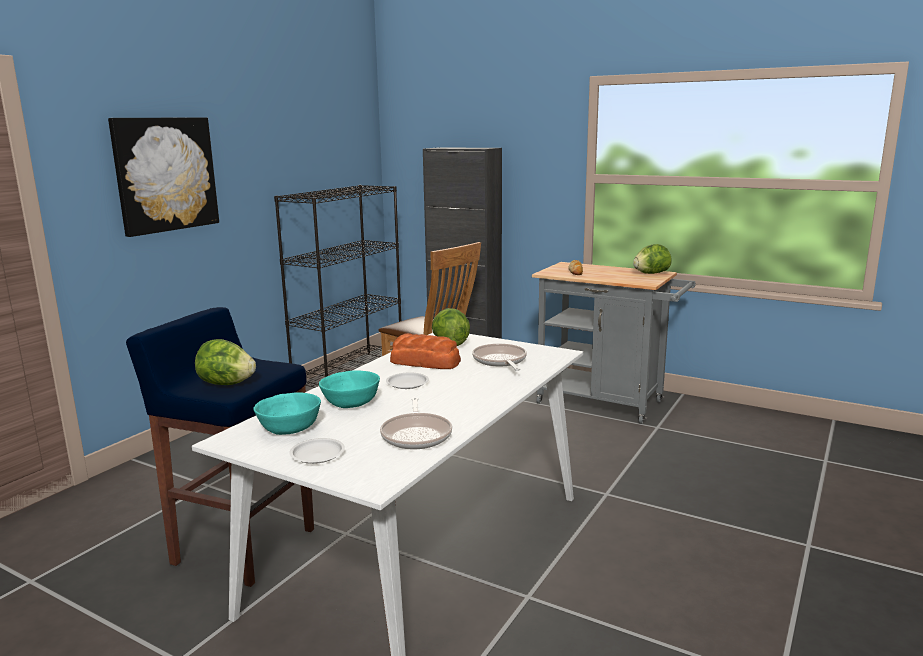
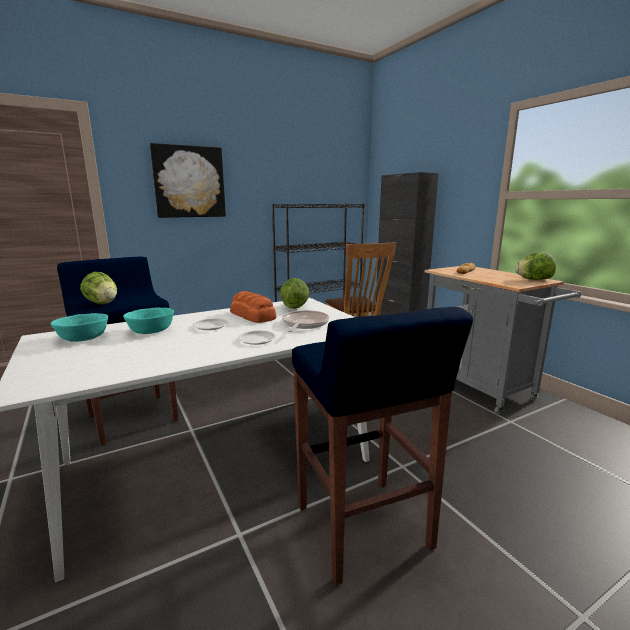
camera: 30 degrees right, 0 degrees up
white plate [290,438,345,464] -> white plate moved to [238,330,276,345]
frying pan [380,398,452,449] -> none
none -> blue stool [292,307,473,586]

